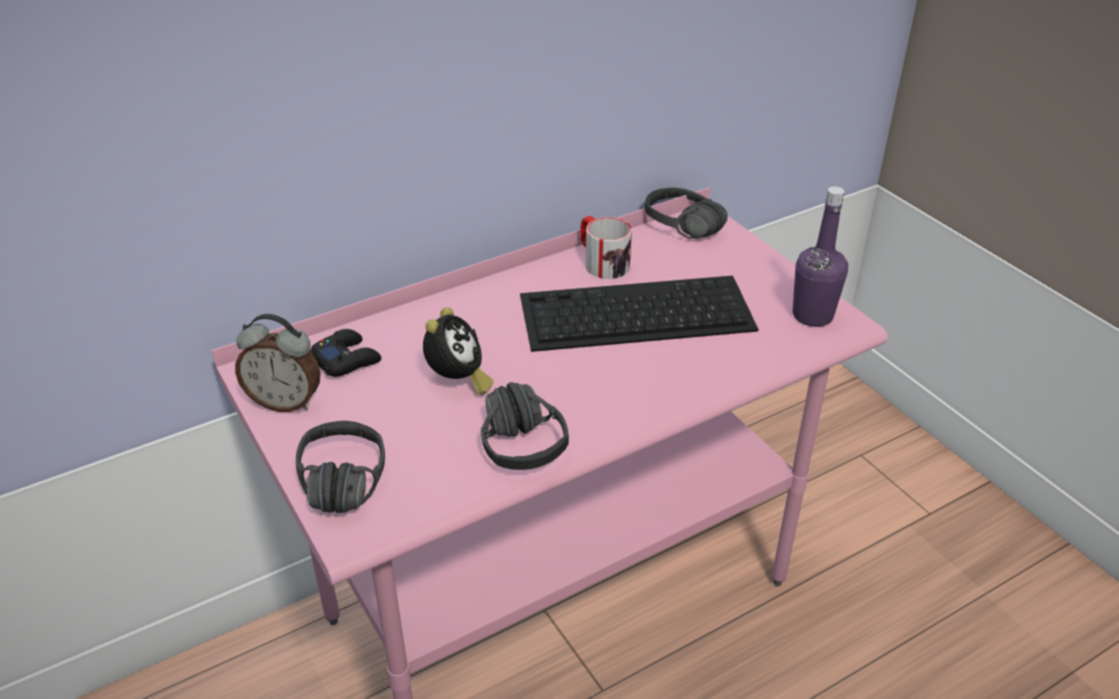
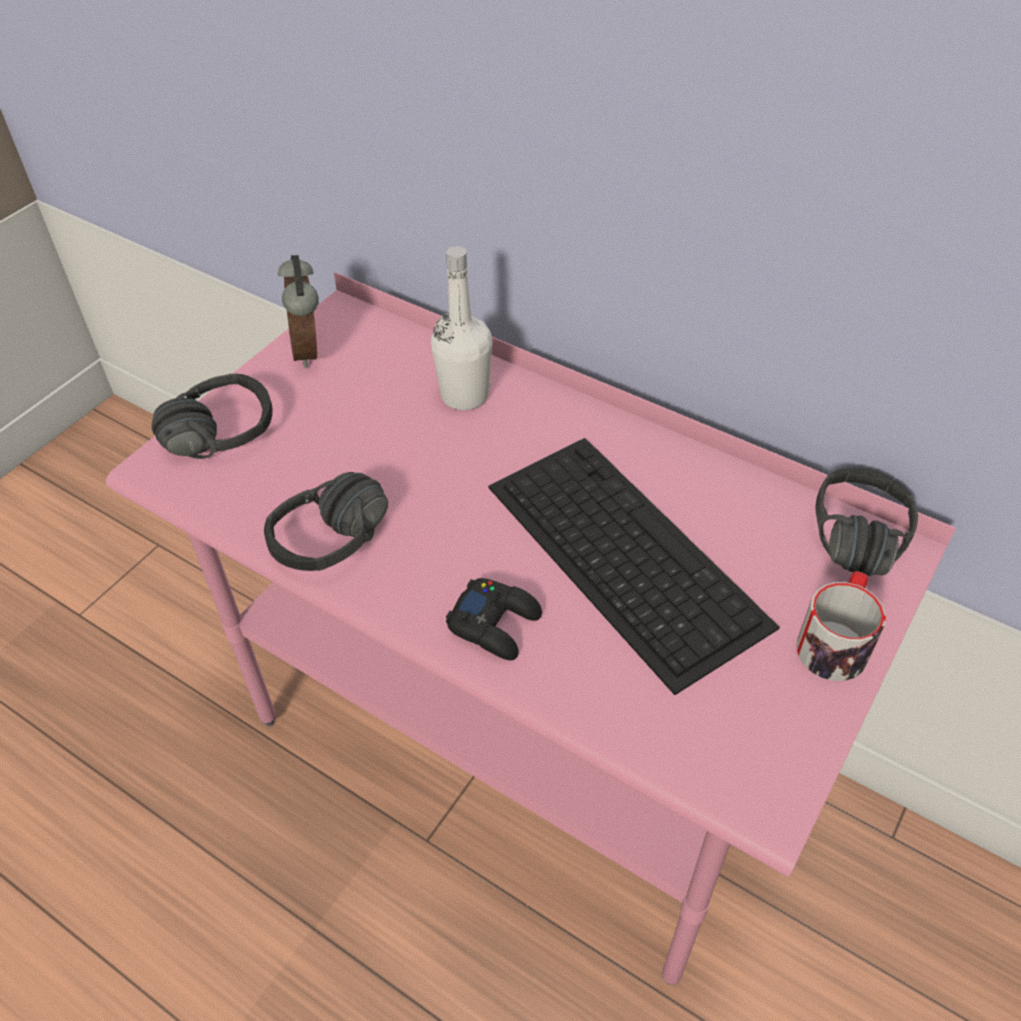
camera: 65 degrees right, 10 degrees up
black game controller [310,329,381,377] -> black game controller moved to [446,578,542,660]
alarm clock [423,307,493,395] -> none
mug [580,216,632,279] -> mug moved to [796,571,886,681]
purple bottle [792,186,848,327] -> none
none -> white bottle [431,246,492,410]

